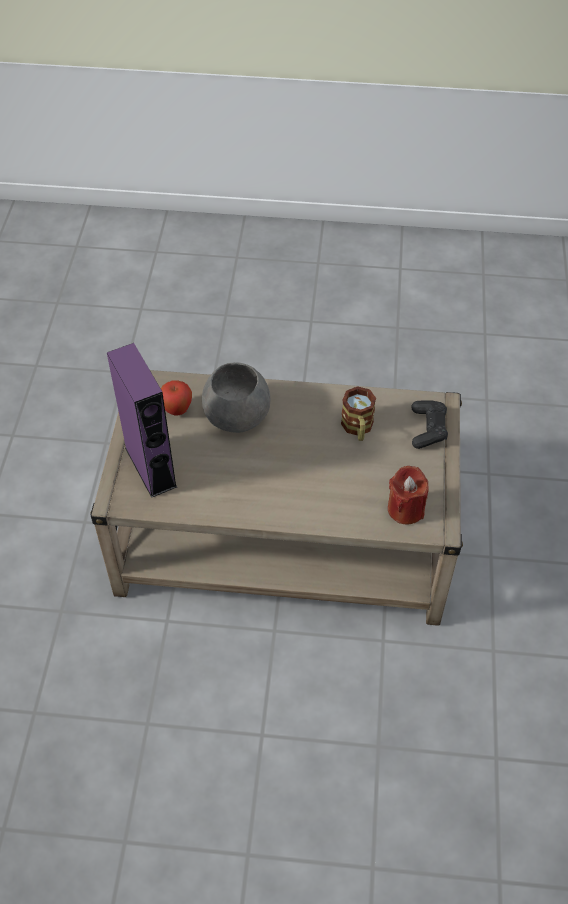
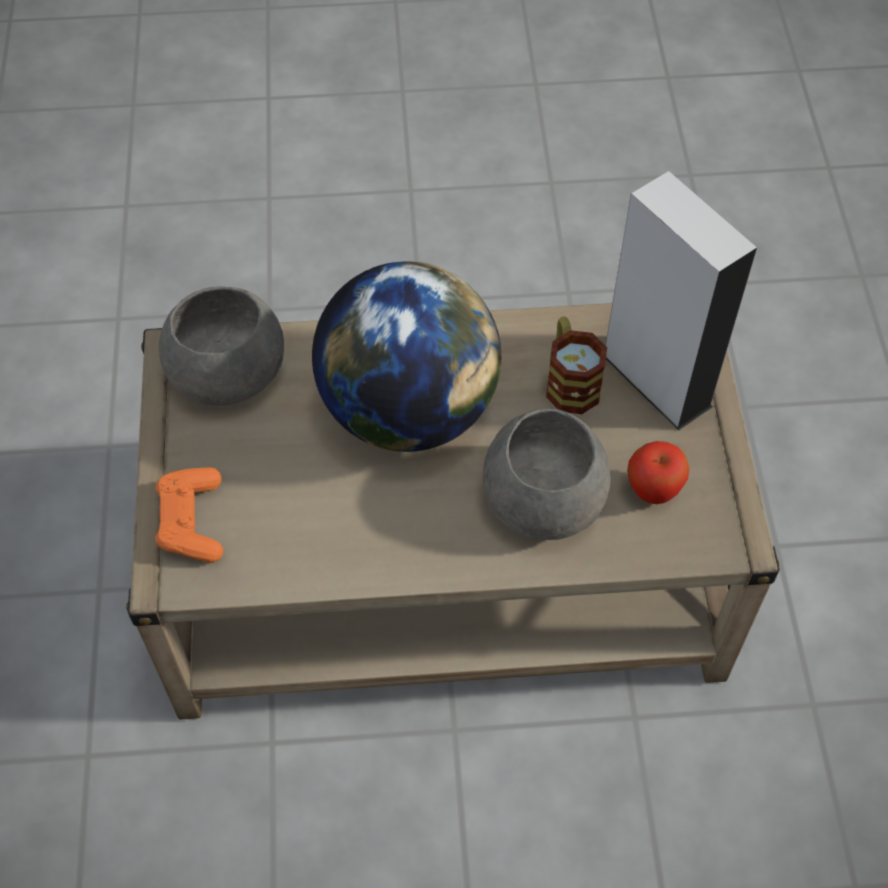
camera: 170 degrees right, 5 degrees up
purple speaker [107,343,177,498] -> grey speaker [605,171,757,430]
mug [341,386,376,441] -> mug moved to [546,317,607,414]
red candle [388,466,429,524] -> grey bowl [159,286,284,405]
black game controller [411,400,448,449] -> orange game controller [156,467,223,563]
none -> globe [312,261,501,452]

